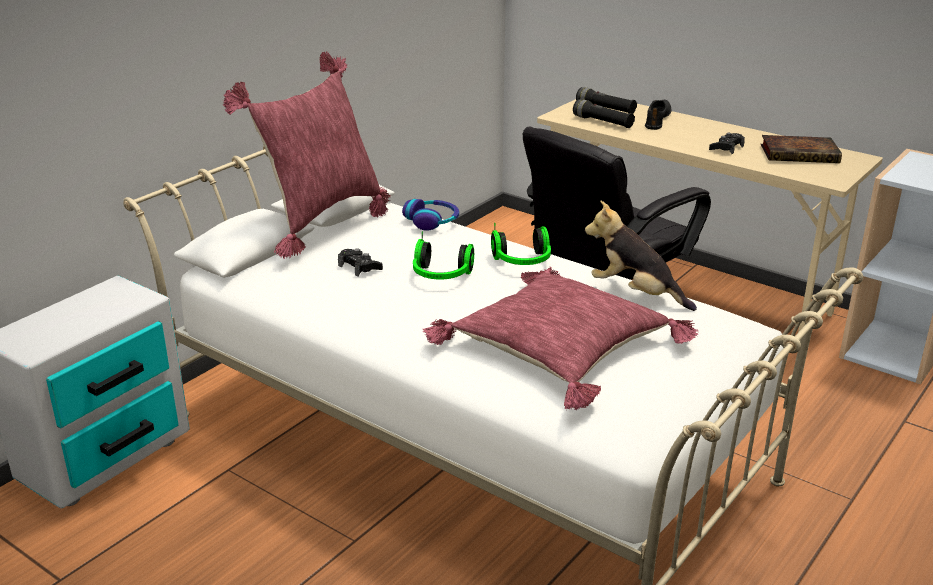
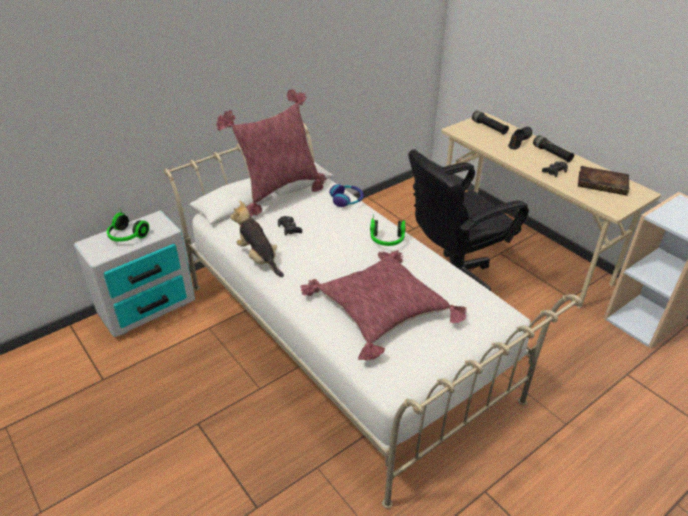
camera: 15 degrees right, 10 degrees up
headphones [413,232,474,280] -> headphones moved to [107,209,149,242]
black flashlight [573,99,635,128] -> black flashlight moved to [533,135,575,162]
plush toy [585,201,697,311] -> plush toy moved to [230,201,284,277]

